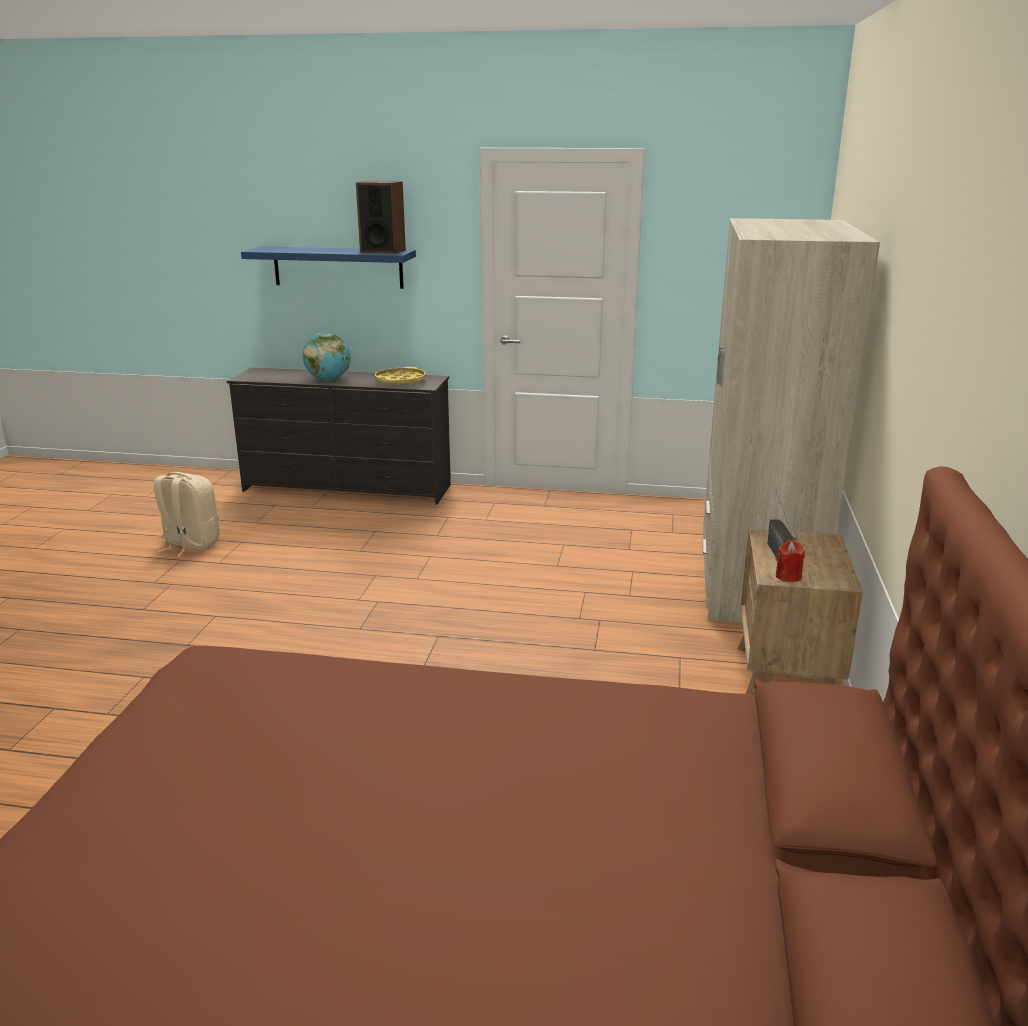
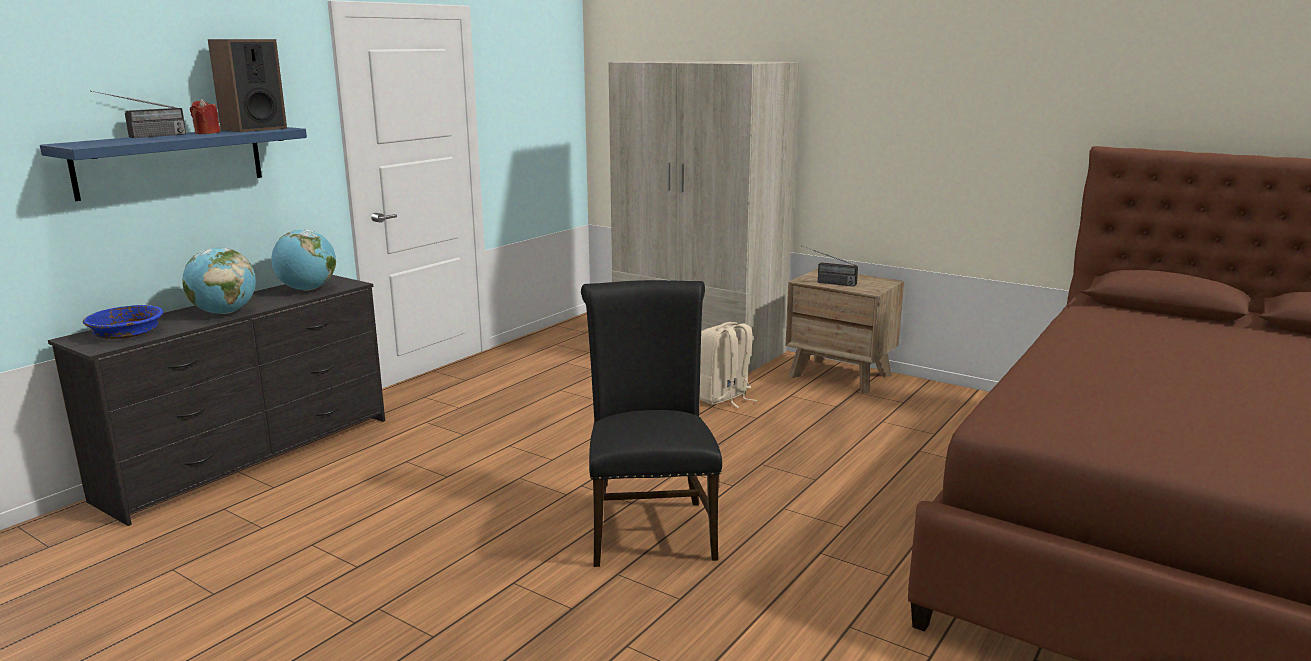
camera: 65 degrees left, 5 degrees down
beige backpack [154,472,220,556] -> beige backpack moved to [700,322,757,408]
yellow tray [375,367,426,386] -> globe [271,230,336,291]
red candle [776,540,805,582] -> red candle moved to [190,99,221,134]
none -> blue bowl [83,305,163,339]
none -> radio [90,90,186,138]
none -> black chair [581,280,722,567]

